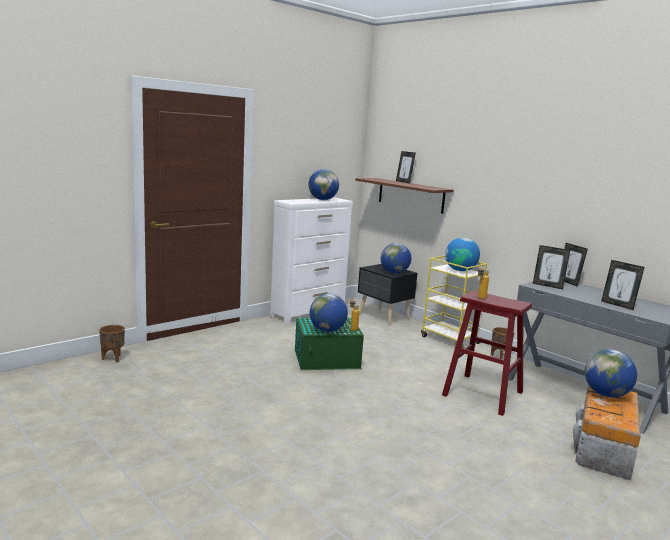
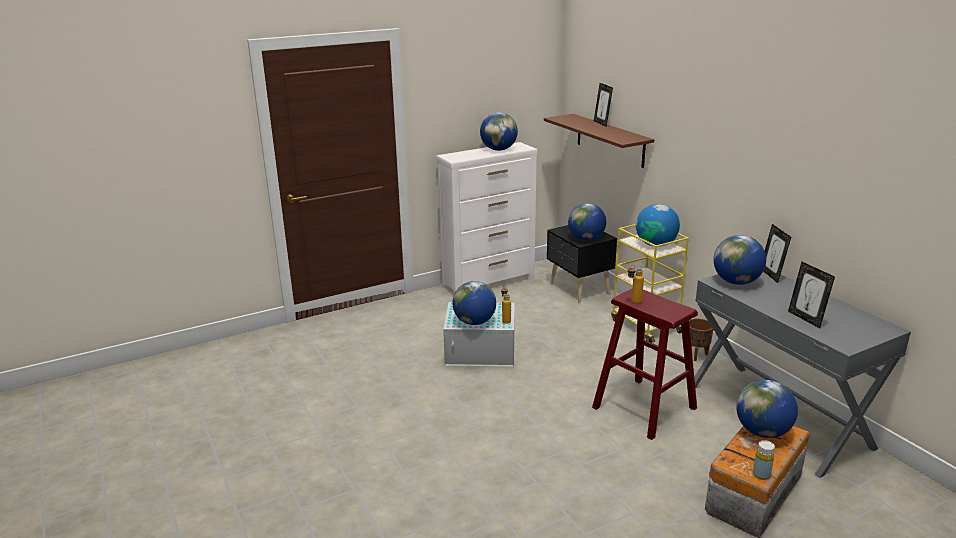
camera: 15 degrees right, 10 degrees up
brown planter [99,325,125,363] -> none
green storage box [295,318,364,370] -> white storage box [443,302,515,366]
picture frame [533,245,570,289] -> globe [713,235,766,285]
none -> yellow bottle [753,440,775,480]

